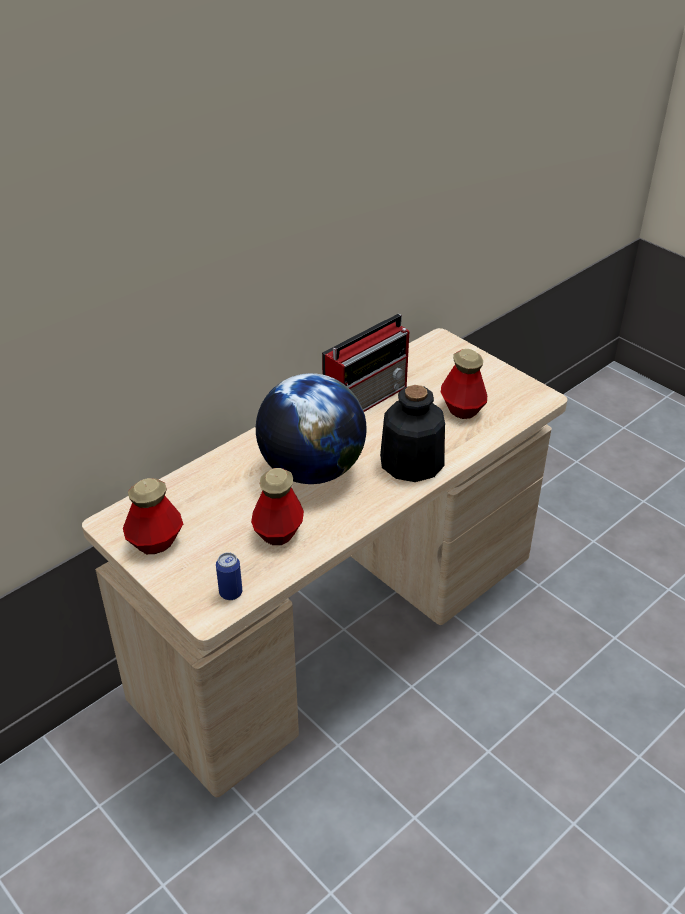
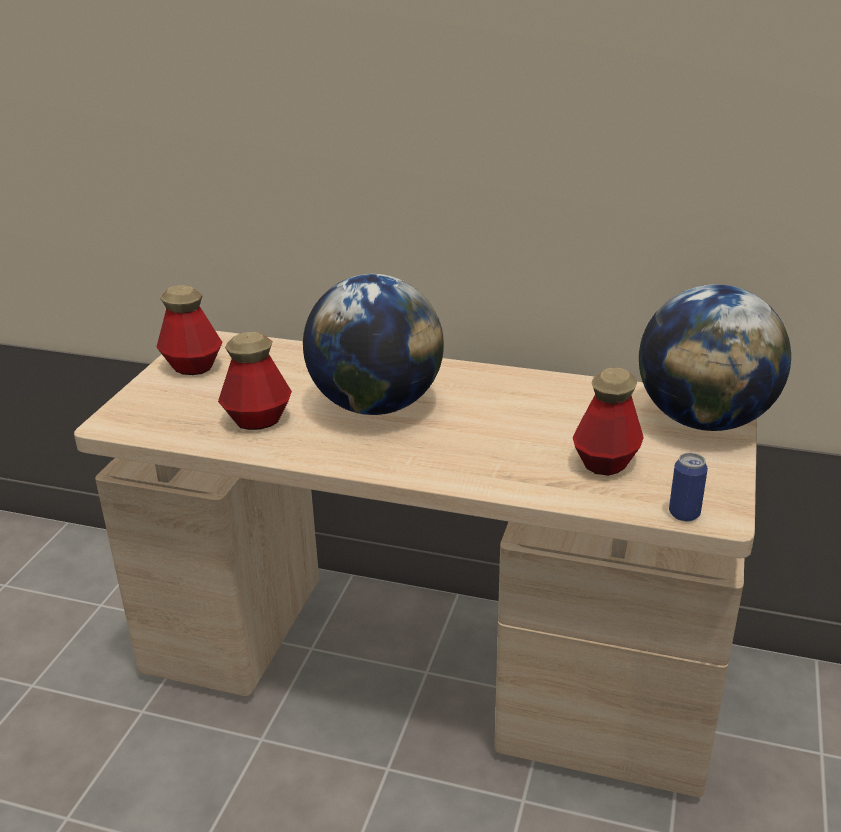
camera: 60 degrees right, 10 degrees down
can [216,552,242,600] -> can moved to [669,453,708,521]
radio [322,314,409,412] -> none
bottle [380,385,445,482] -> none
none -> globe [639,284,791,431]

